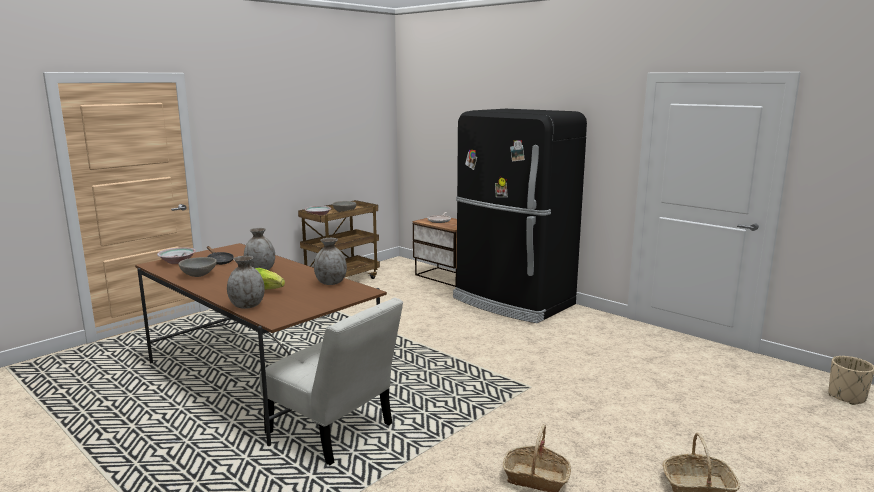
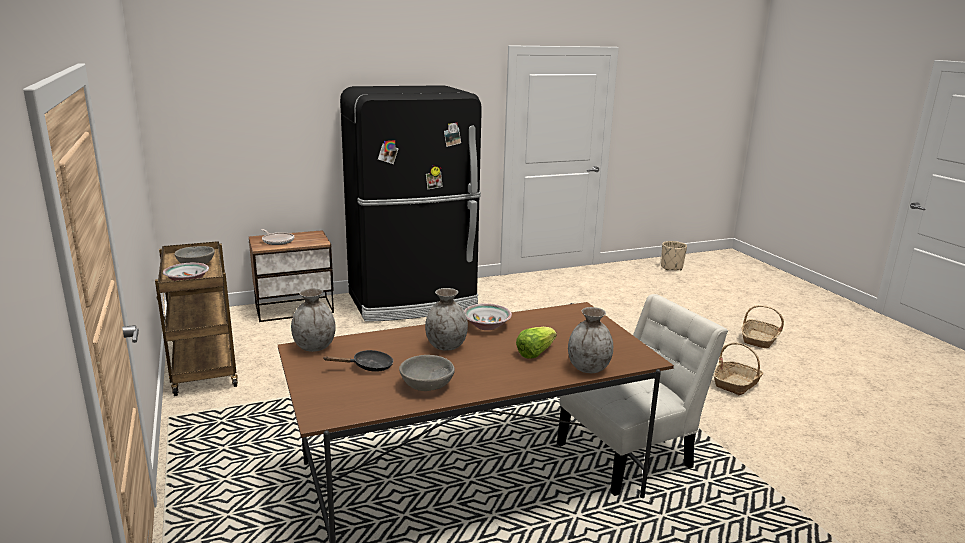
camera: 65 degrees left, 5 degrees up
bowl [157,247,196,264] -> bowl moved to [464,303,512,330]
grey vase [314,238,347,285] -> grey vase moved to [291,288,336,352]

